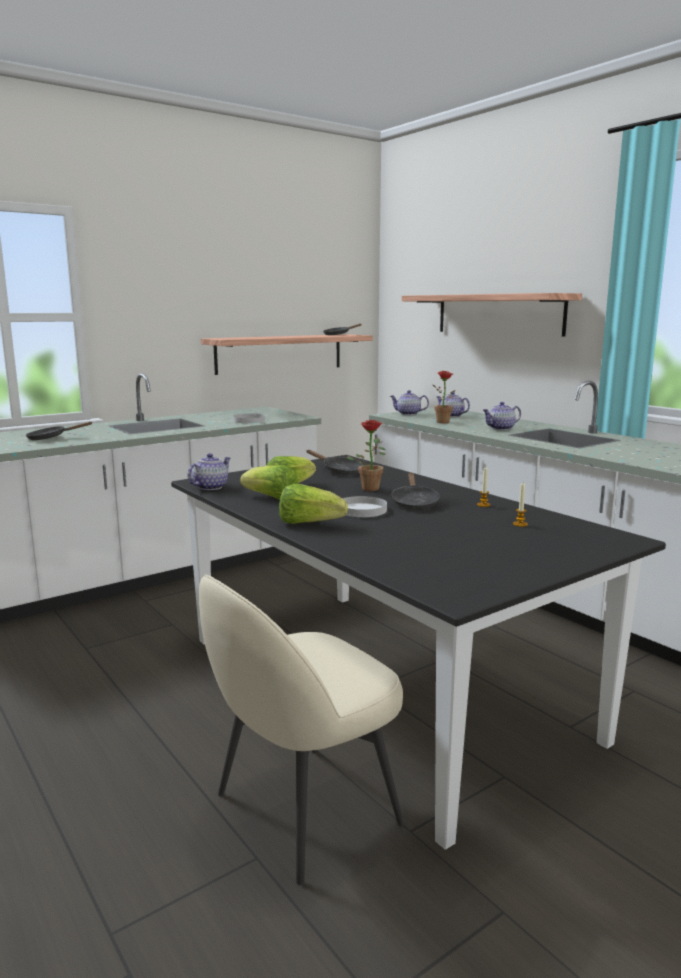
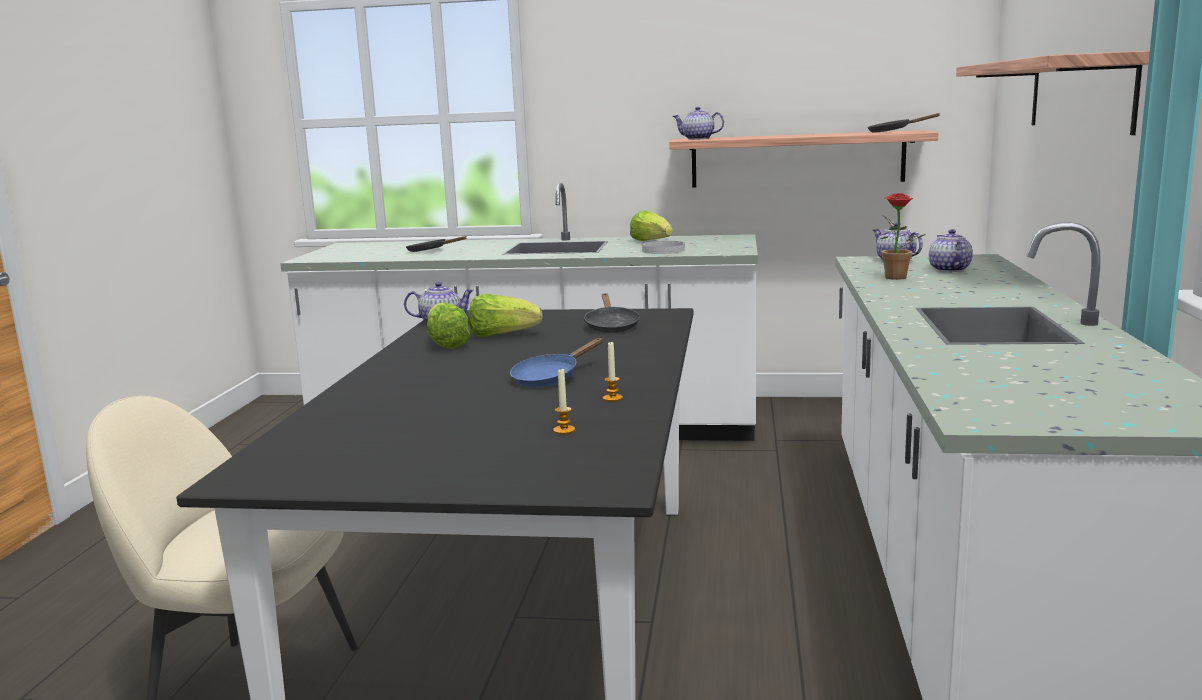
camera: 45 degrees right, 0 degrees up
lettuce [279,484,348,524] -> lettuce moved to [630,211,673,241]
white plate [342,496,387,517] -> none
potted plant [346,420,386,491] -> none
black frying pan [390,473,440,510] -> blue frying pan [510,338,603,387]
teapot [483,402,521,430] -> teapot moved to [673,107,724,140]

